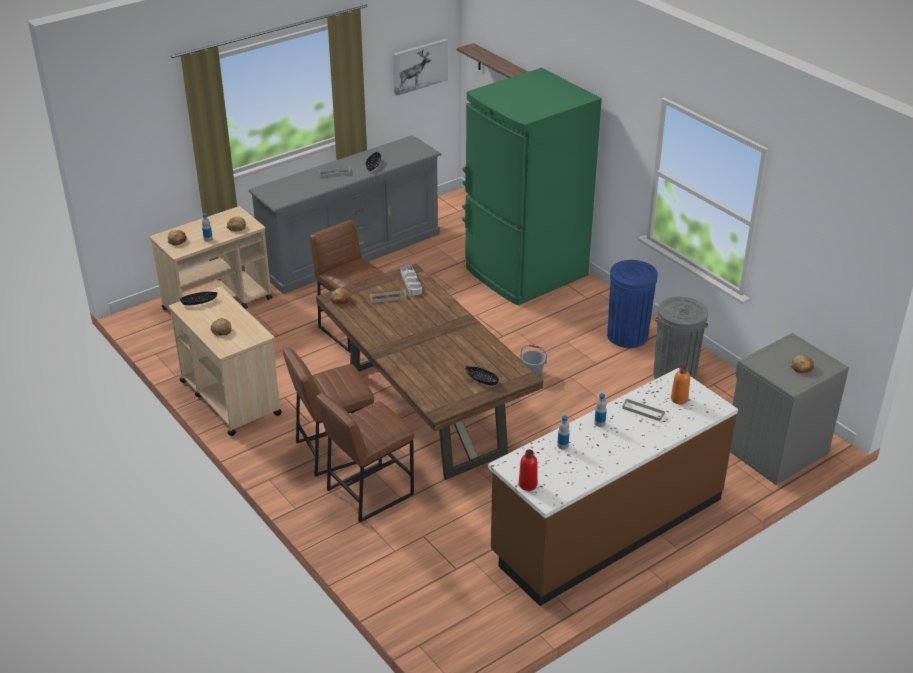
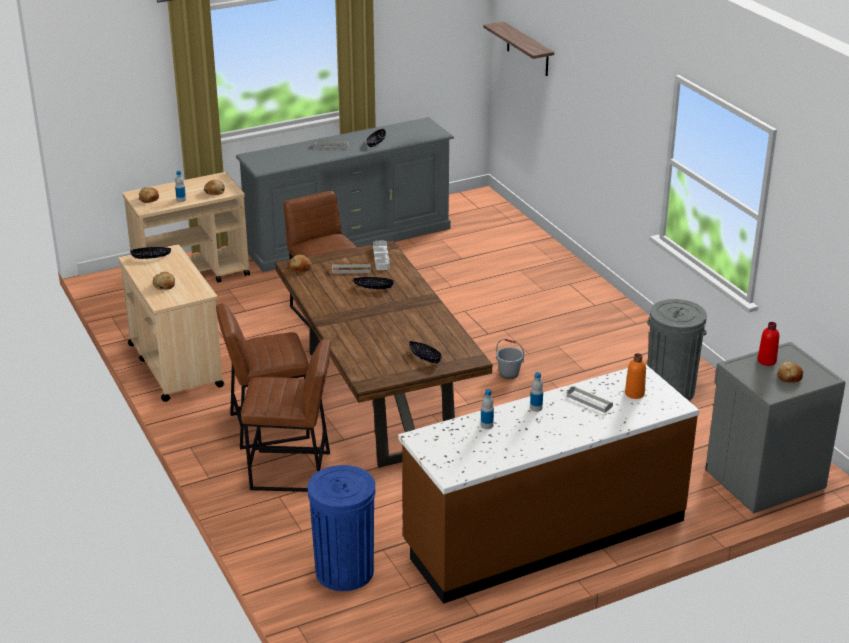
camera: 10 degrees right, 5 degrees down
brown chair [316,393,415,523] -> brown chair turned 150 degrees counterclockwise [241,339,331,492]
picture [393,39,448,96] -> none
green fridge [462,68,602,305] -> none
red bottle [519,449,538,491] -> red bottle moved to [758,322,779,366]
blue trash can [607,260,658,348] -> blue trash can moved to [308,465,375,591]
none -> black bowl [353,277,394,289]

